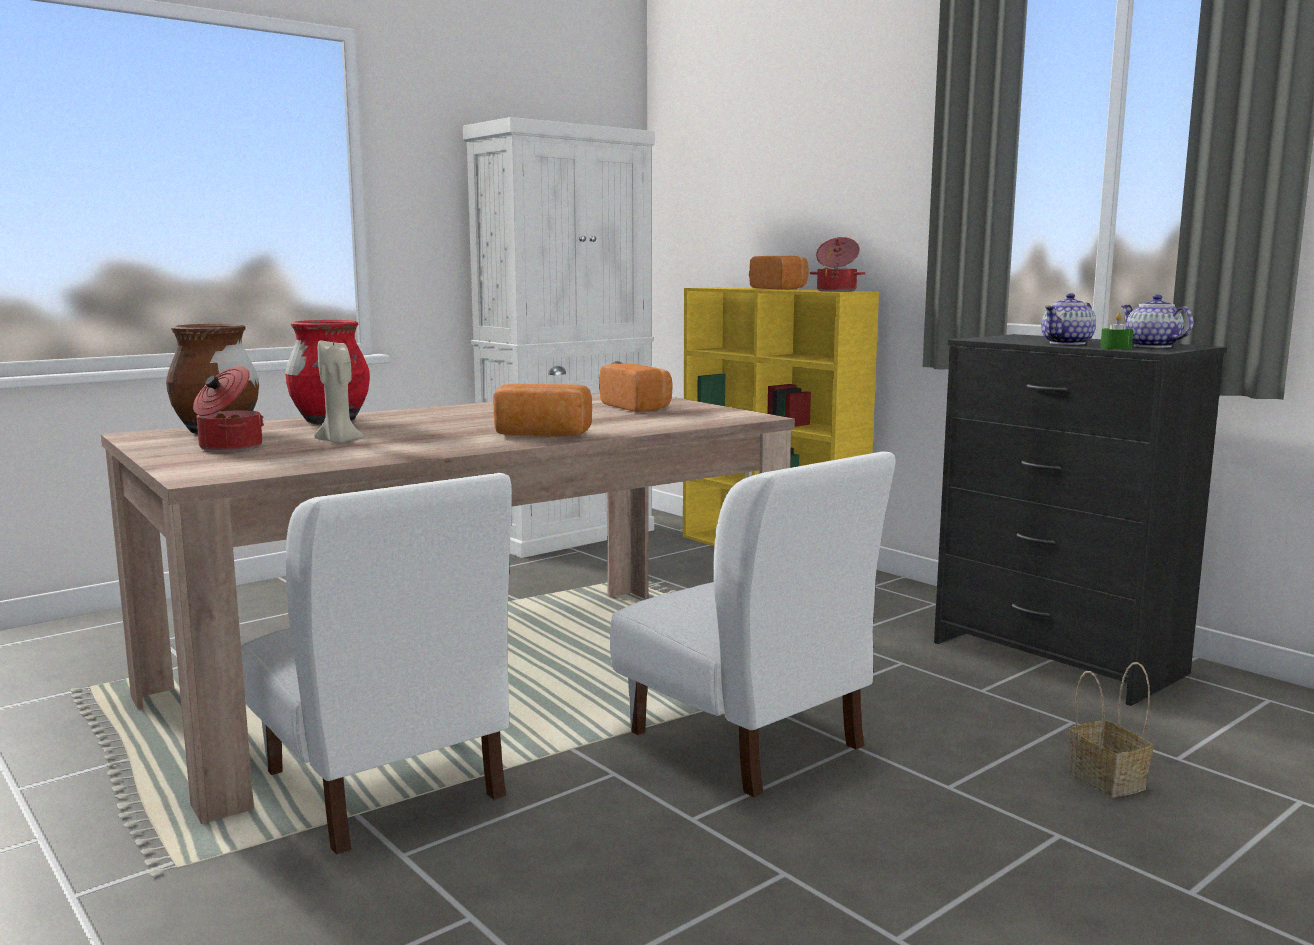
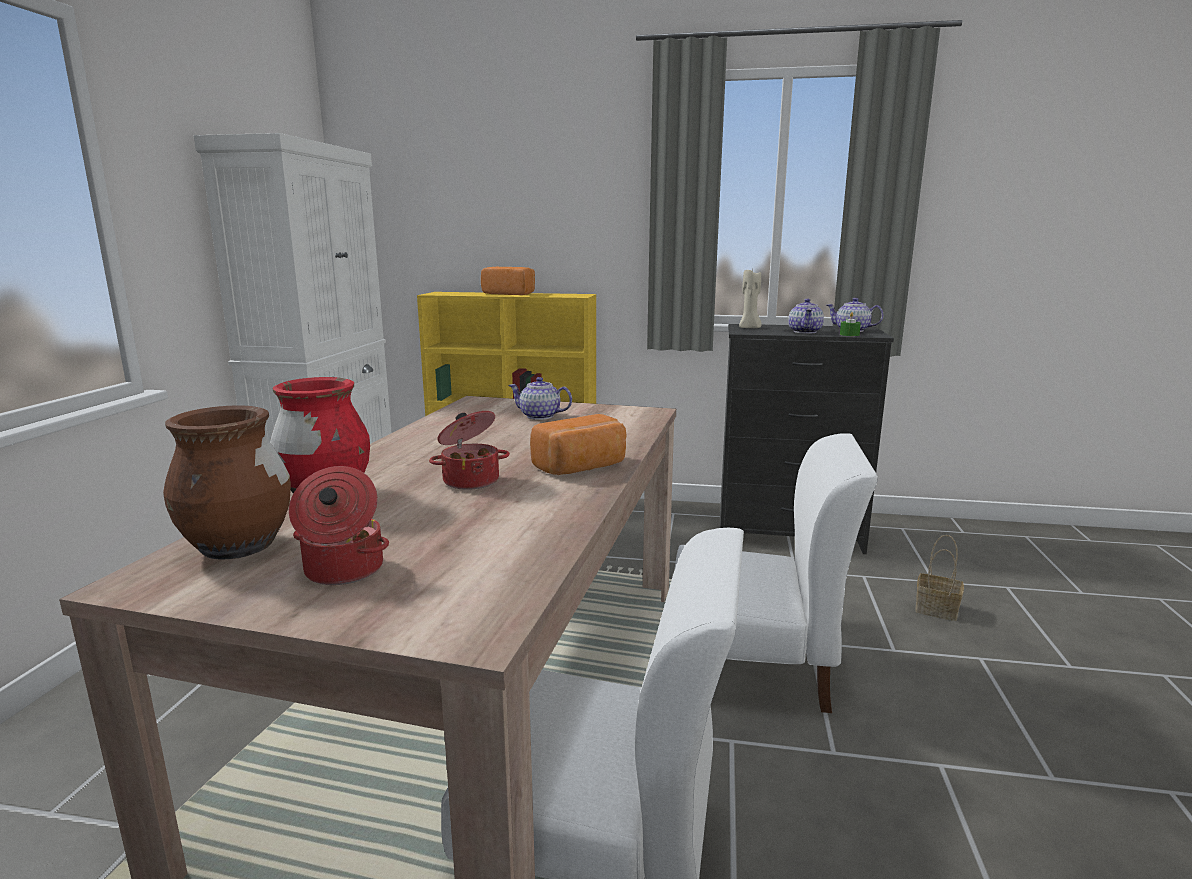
camera: 40 degrees left, 5 degrees up
beige candle [314,338,364,443] -> beige candle moved to [739,270,762,328]
bread [599,363,673,412] -> teapot [508,377,572,420]
cooking pot [810,237,865,292] -> cooking pot moved to [429,411,510,490]

